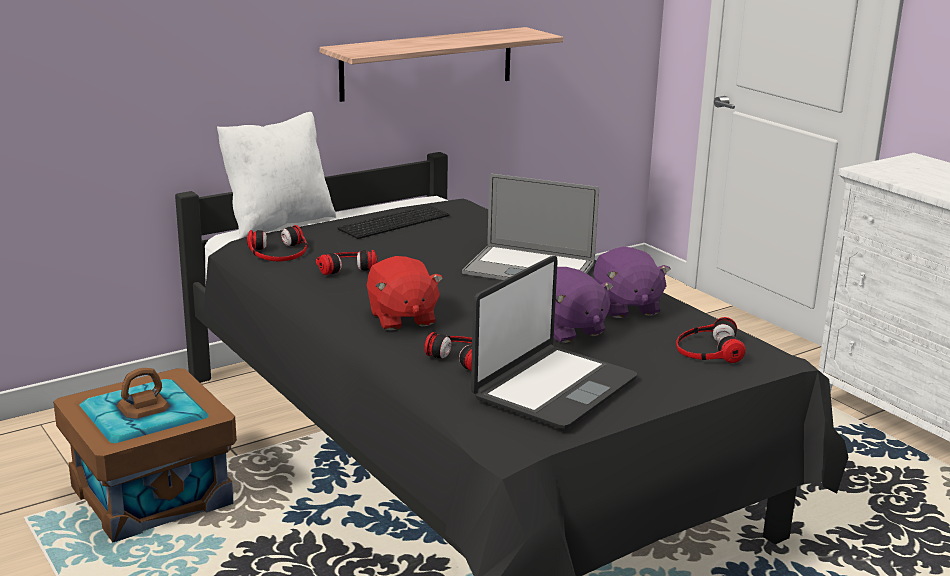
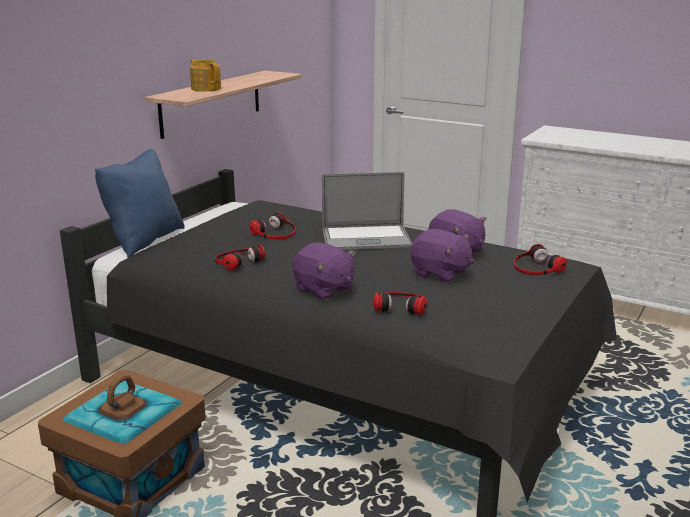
camera: 25 degrees left, 0 degrees up
white pillow [217,112,336,239] -> blue pillow [95,149,185,258]
headphones [247,225,307,261] -> headphones moved to [249,212,296,239]
keyboard [337,205,450,239] -> none
red plush toy [367,256,443,331] -> purple plush toy [292,242,356,300]
laptop [471,256,637,429] -> none
none -> teapot [190,59,221,91]

